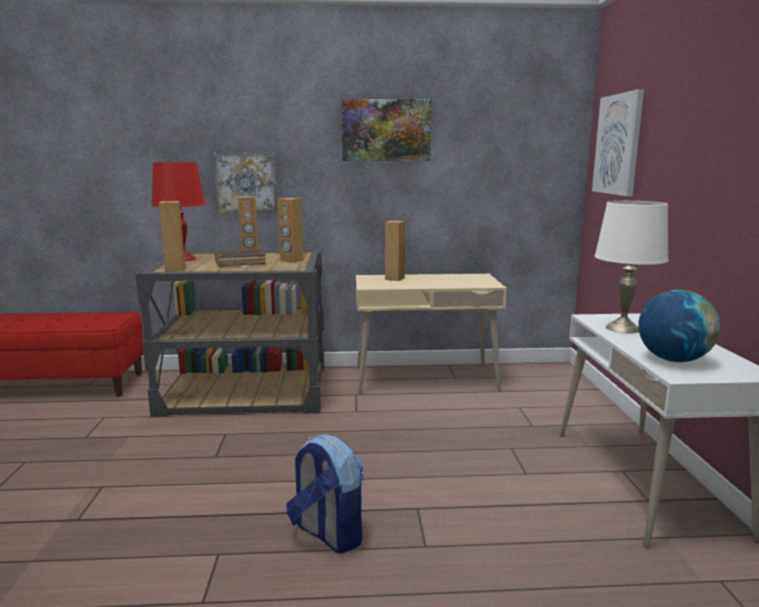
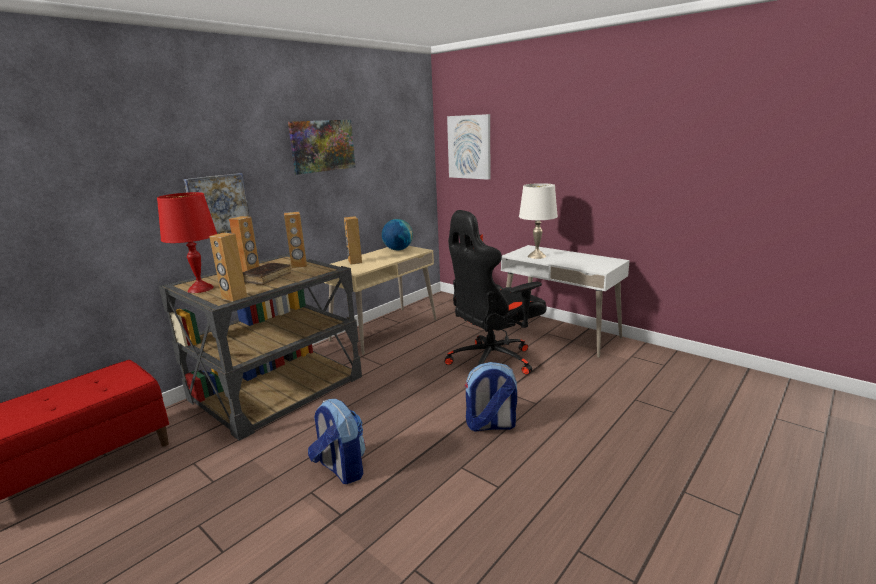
camera: 45 degrees left, 5 degrees up
globe [638,290,720,362] -> globe moved to [382,219,413,250]
none -> backpack [308,399,365,484]
none -> black office chair [445,210,547,374]

